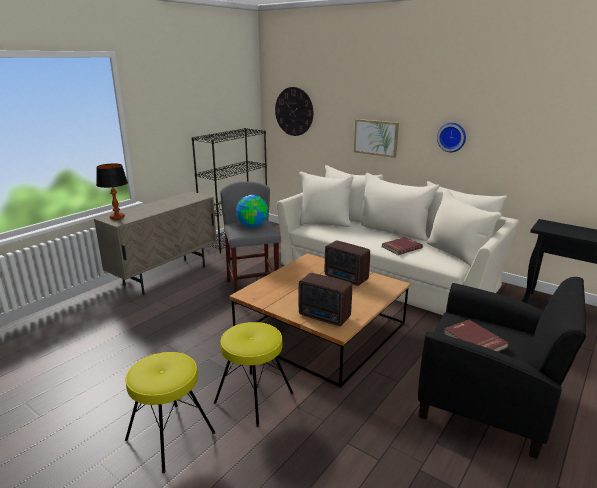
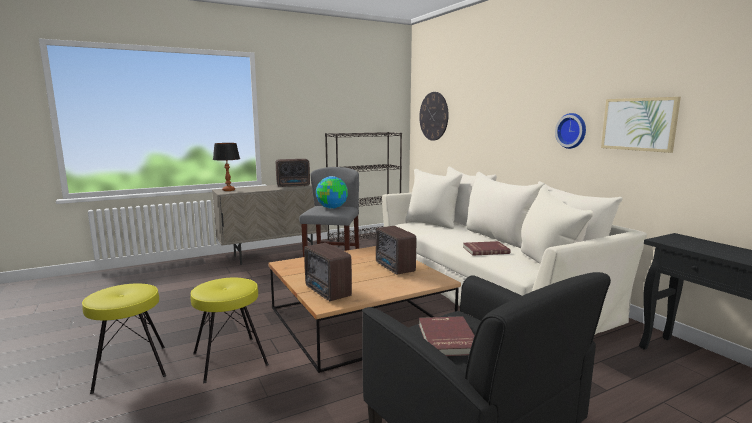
camera: 25 degrees right, 10 degrees down
picture [354,119,399,158] -> picture moved to [601,97,681,153]
none -> radio [276,159,310,187]

